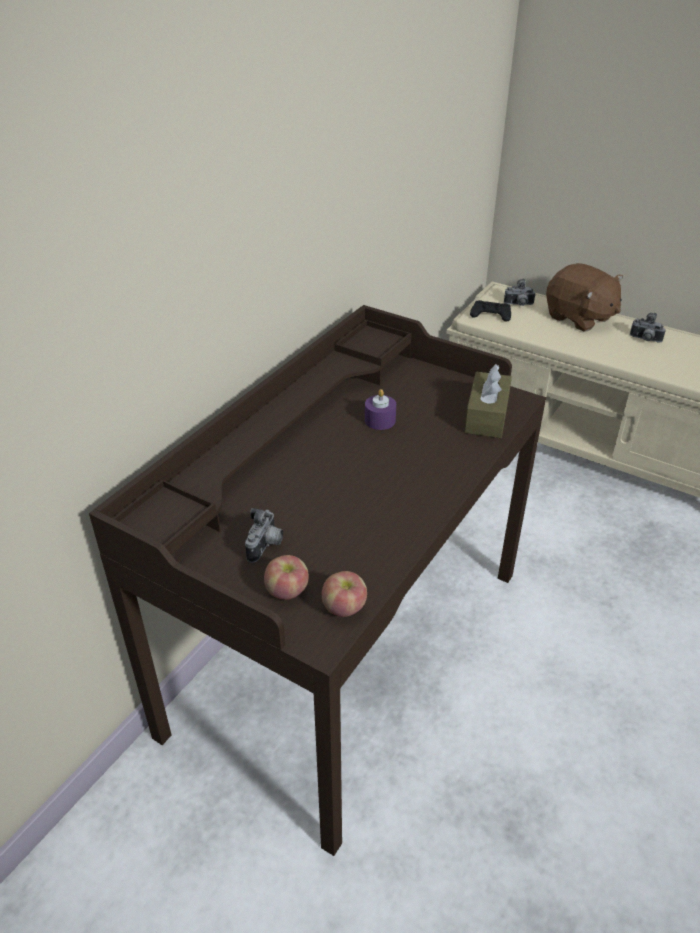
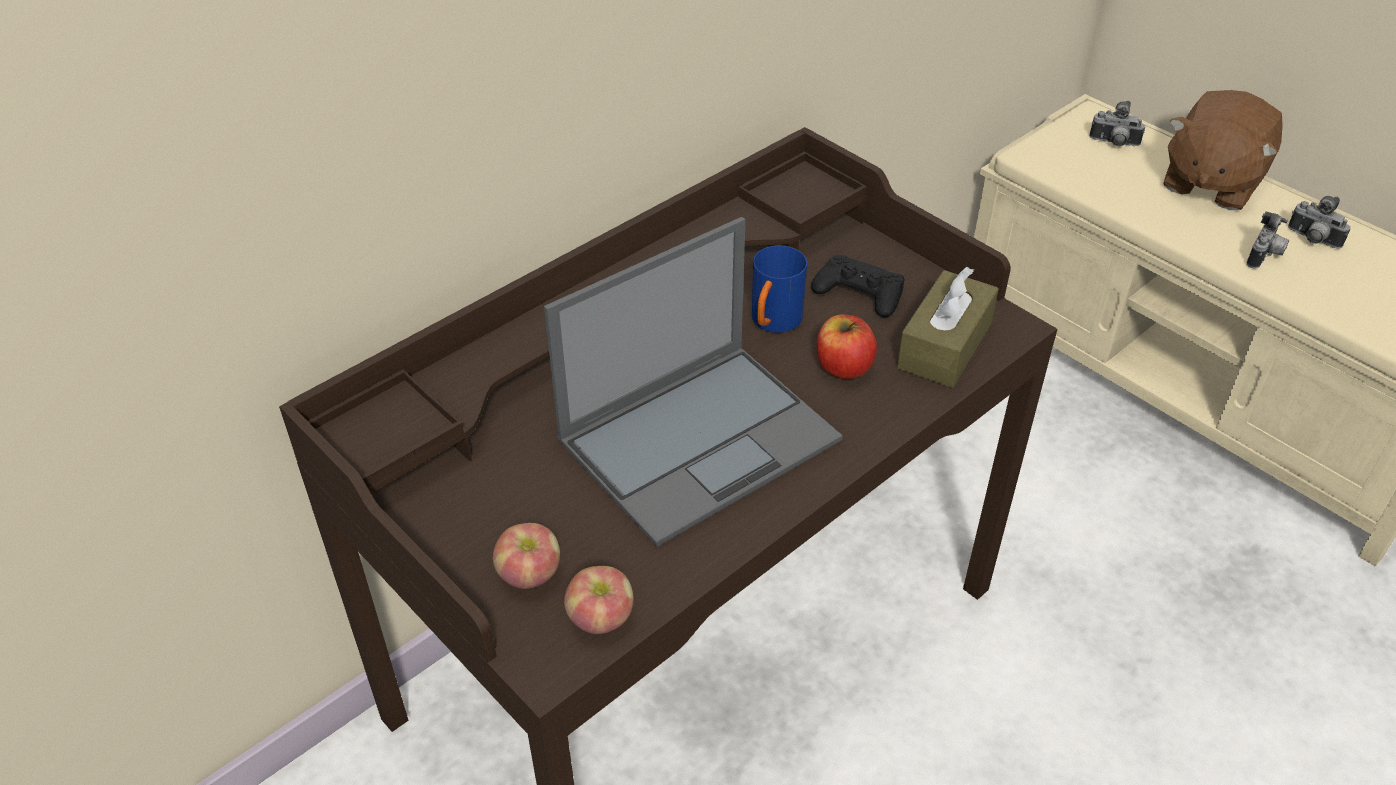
camera: 15 degrees right, 5 degrees up
camera [245,508,283,563] -> camera moved to [1247,211,1289,268]
purple candle [365,389,396,430] -> blue mug [752,245,807,333]
black game controller [470,300,511,322] -> black game controller moved to [811,255,904,317]
brown plush toy [546,263,623,332] -> brown plush toy turned 60 degrees clockwise [1163,90,1283,210]
none -> laptop [544,217,843,547]
none -> apple [816,314,877,379]

